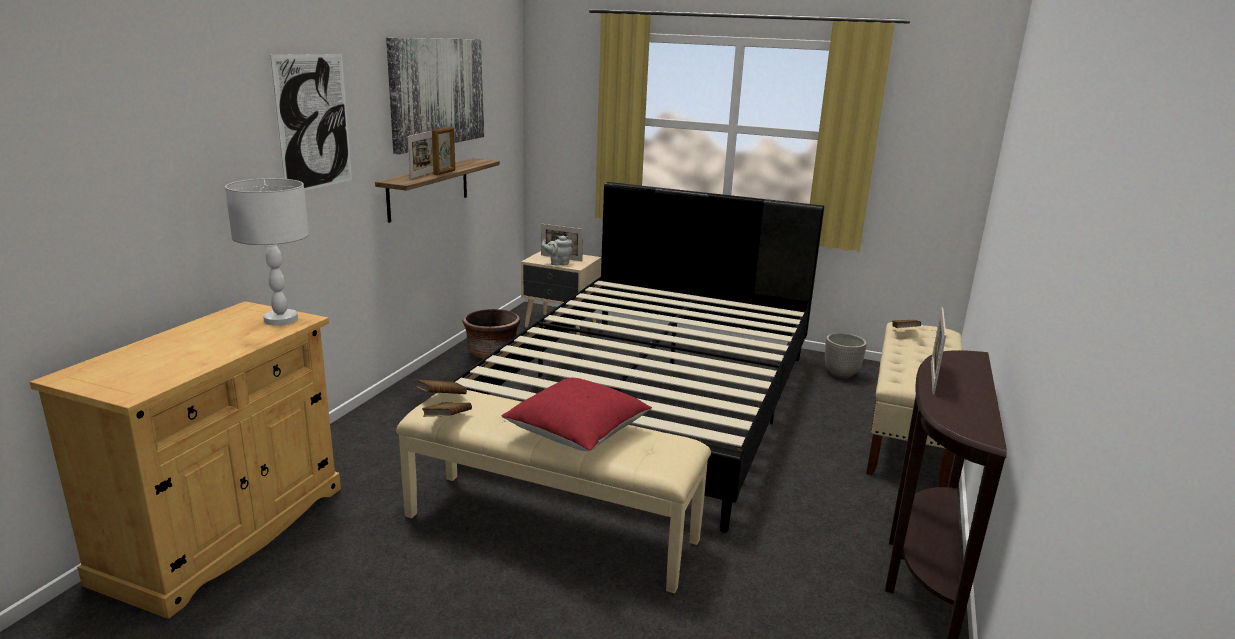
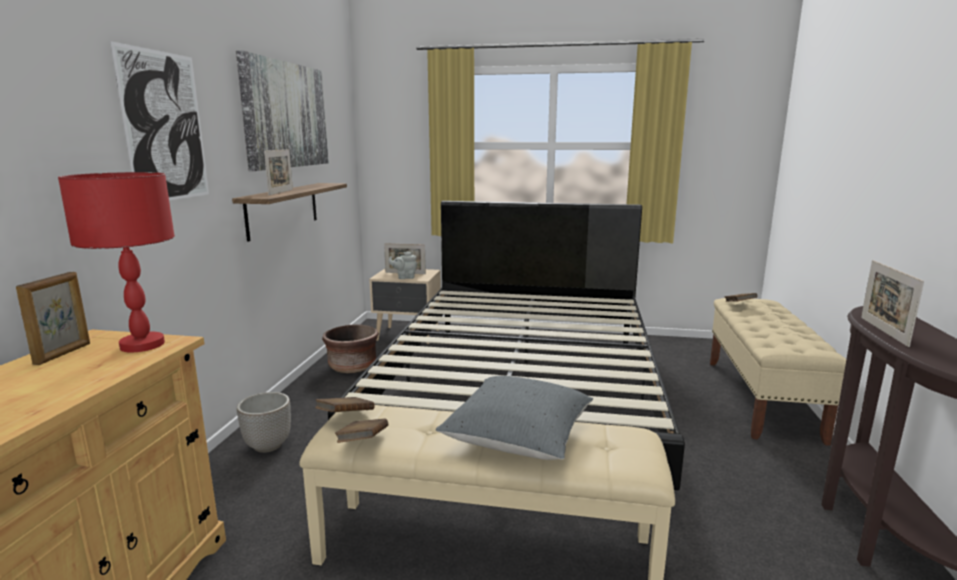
camera: 10 degrees left, 5 degrees down
white table lamp [225,178,309,326] -> red table lamp [58,172,175,352]
picture frame [432,127,455,175] -> picture frame moved to [16,272,90,365]
red pillow [502,378,652,451] -> grey pillow [436,376,593,460]
planter [825,333,867,379] -> planter moved to [237,392,291,453]

